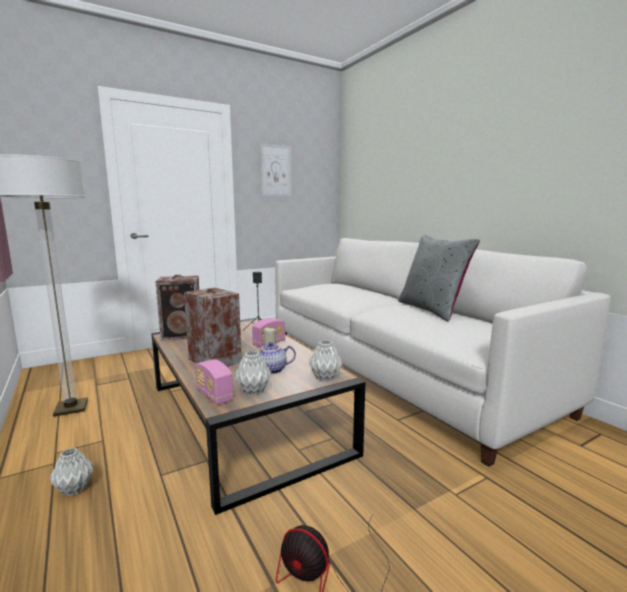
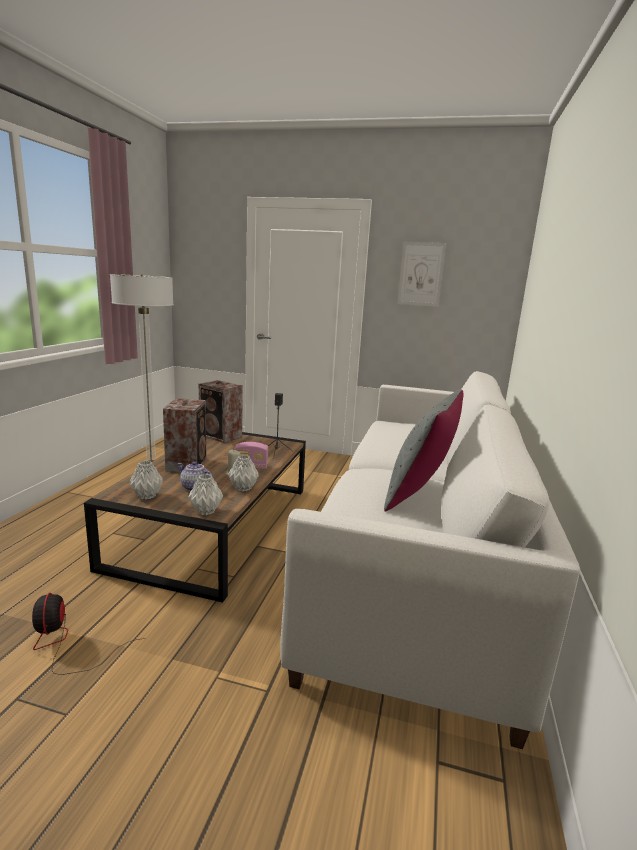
camera: 45 degrees right, 5 degrees up
grey vase [50,448,93,496] -> grey vase moved to [228,455,259,492]
radio [195,359,233,405] -> none

